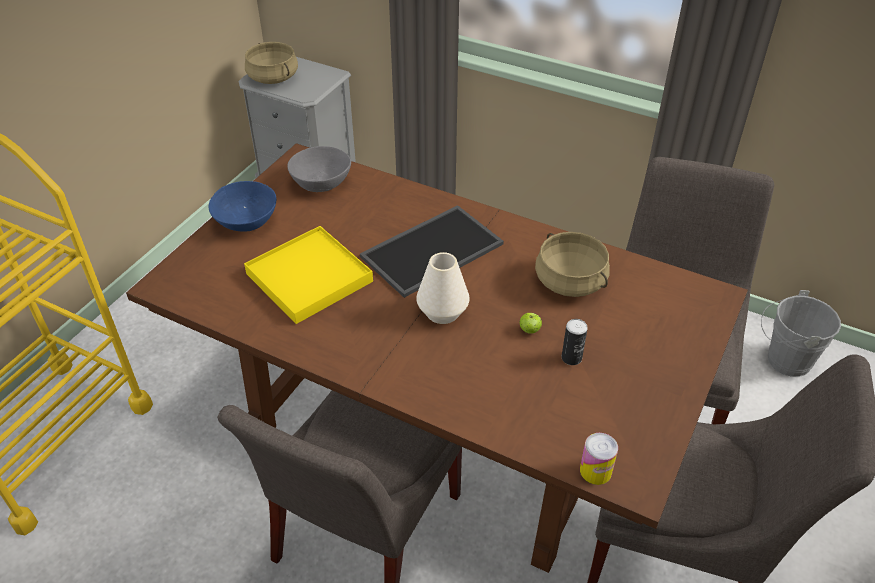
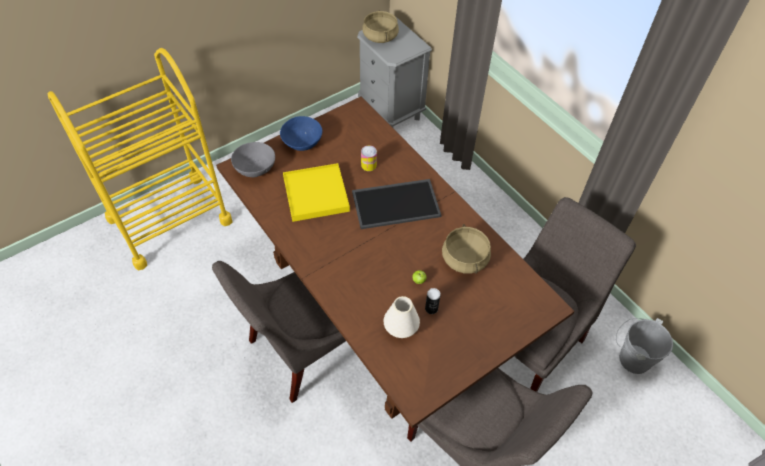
camera: 25 degrees right, 10 degrees up
grey bowl [287,146,351,192] -> grey bowl moved to [231,142,275,177]
white vase [416,252,469,324] -> white vase moved to [384,296,420,338]
can [580,433,618,485] -> can moved to [361,145,377,171]

